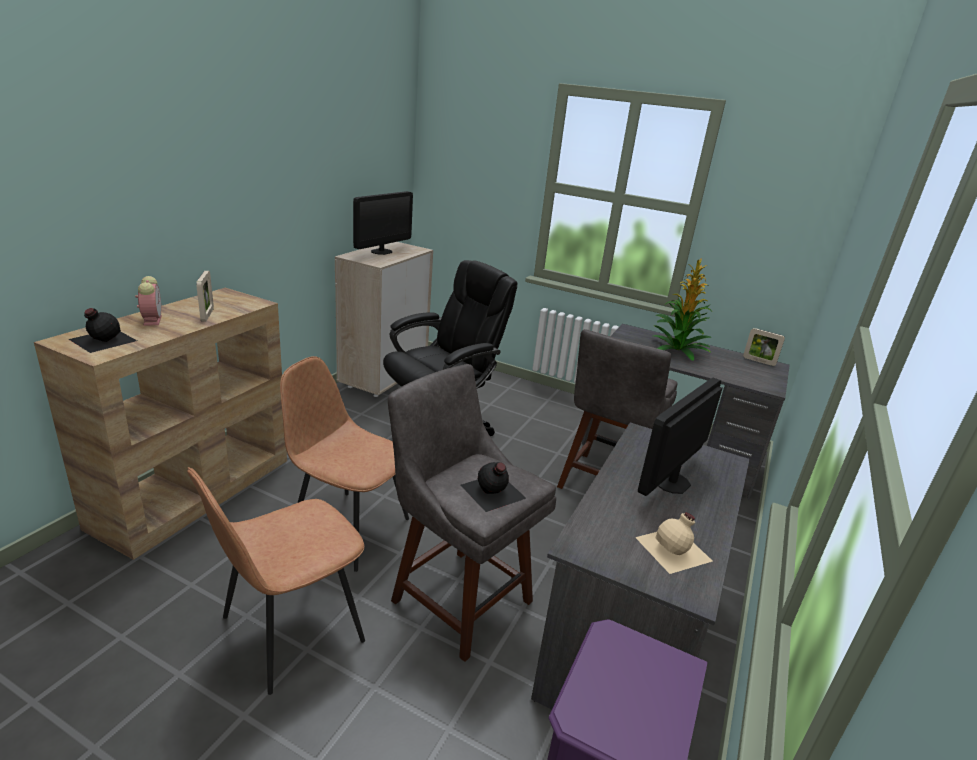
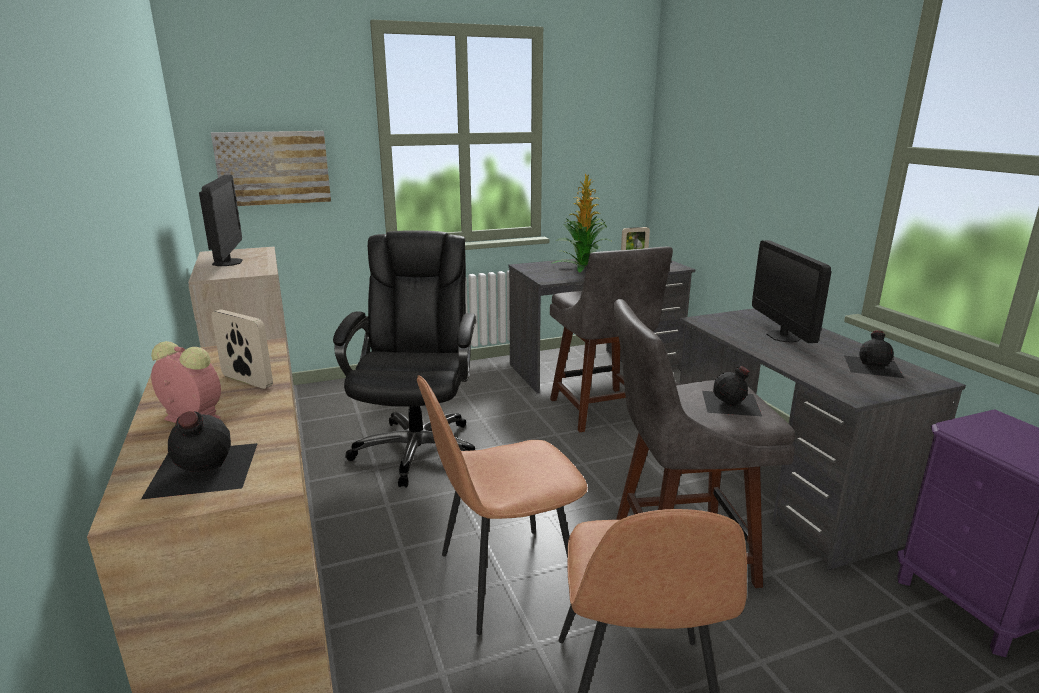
camera: 45 degrees left, 5 degrees down
beige bottle [635,512,712,574] -> black bottle [844,330,904,378]
none -> picture [211,131,331,206]

